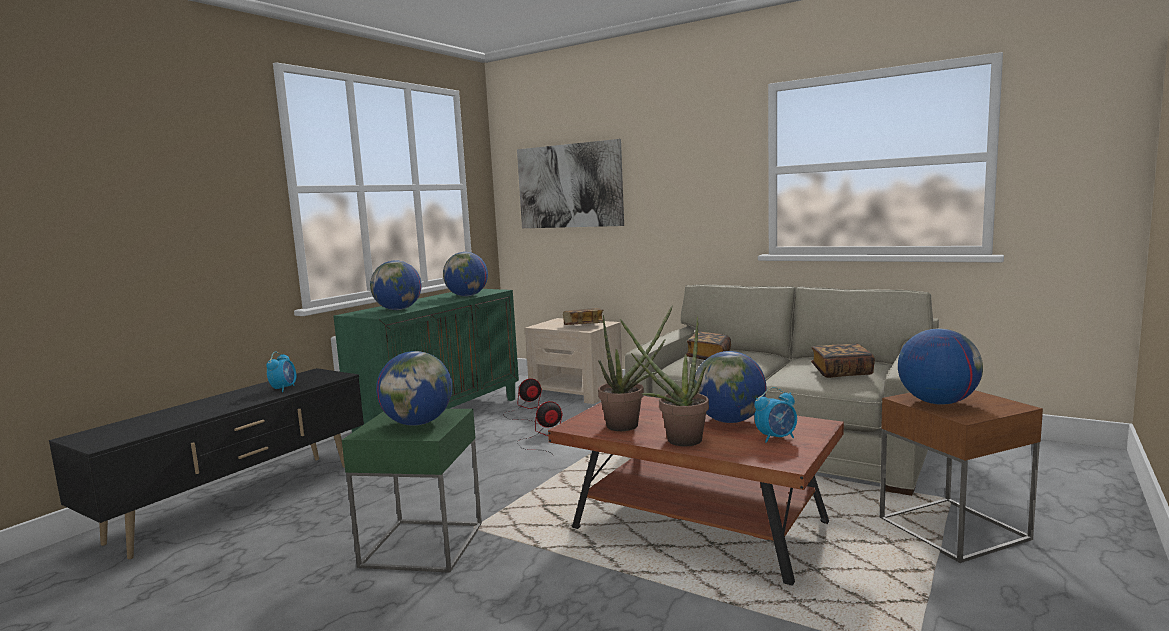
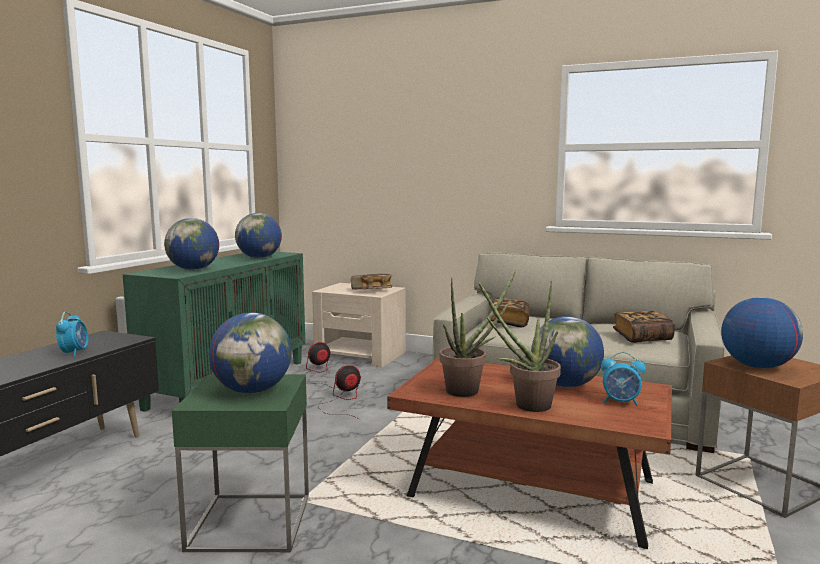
camera: 10 degrees left, 0 degrees up
picture [517,139,624,228] -> none
alarm clock [754,387,797,443] -> alarm clock turned 45 degrees clockwise [601,352,646,406]

